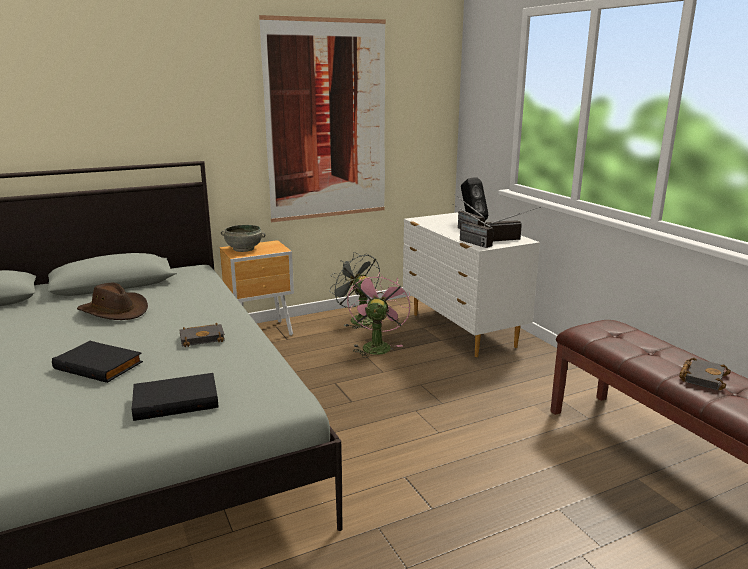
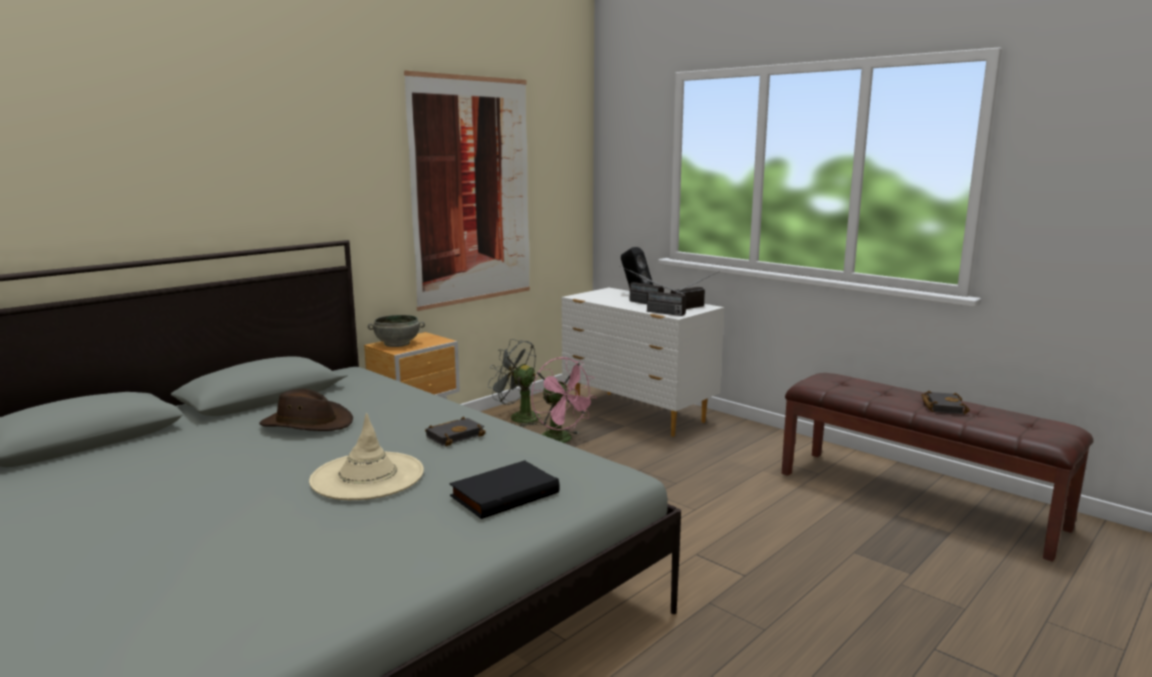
camera: 20 degrees left, 5 degrees down
black book [52,341,143,383] -> beige hat [309,413,424,500]
pink fan [347,272,410,358] -> pink fan turned 150 degrees clockwise [532,357,597,443]

